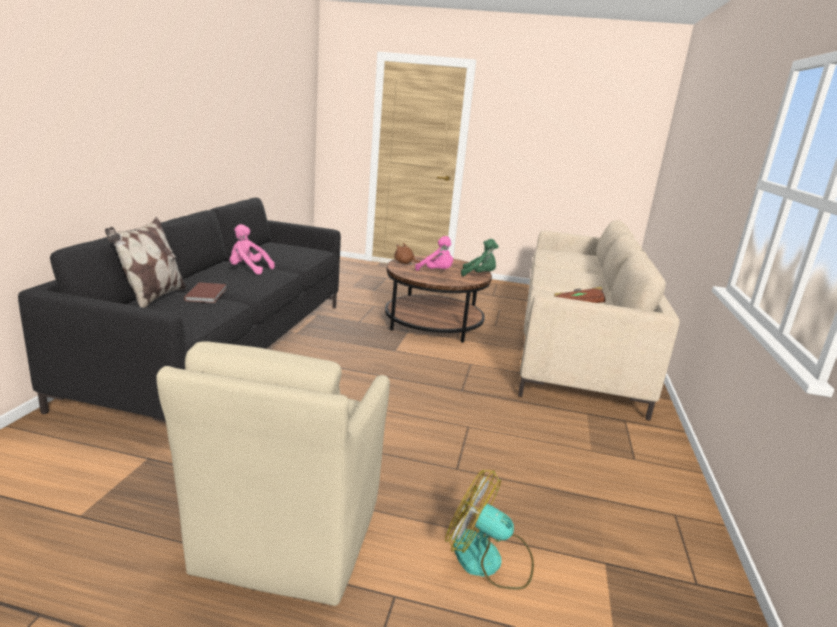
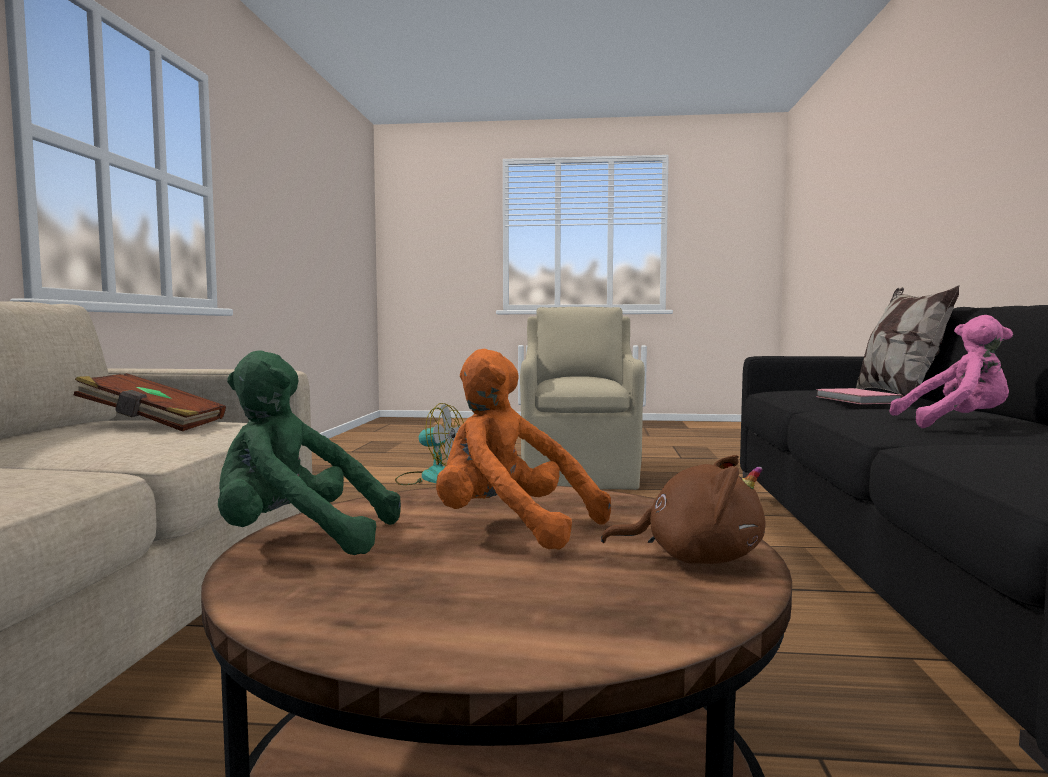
camera: 175 degrees right, 15 degrees down
brown book [184,282,226,303] -> pink book [816,388,903,404]
pink plush toy [415,236,453,271] -> orange plush toy [436,349,611,550]

